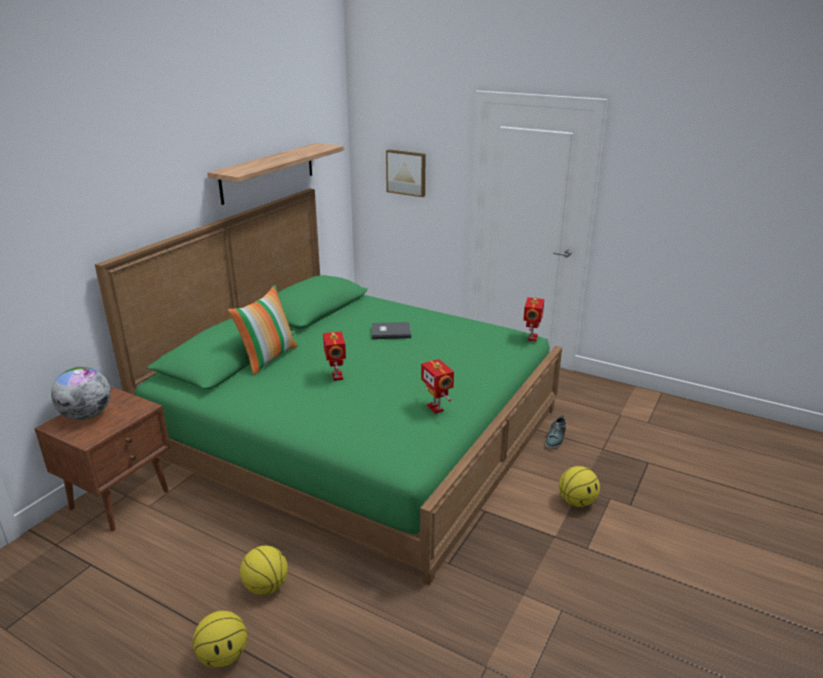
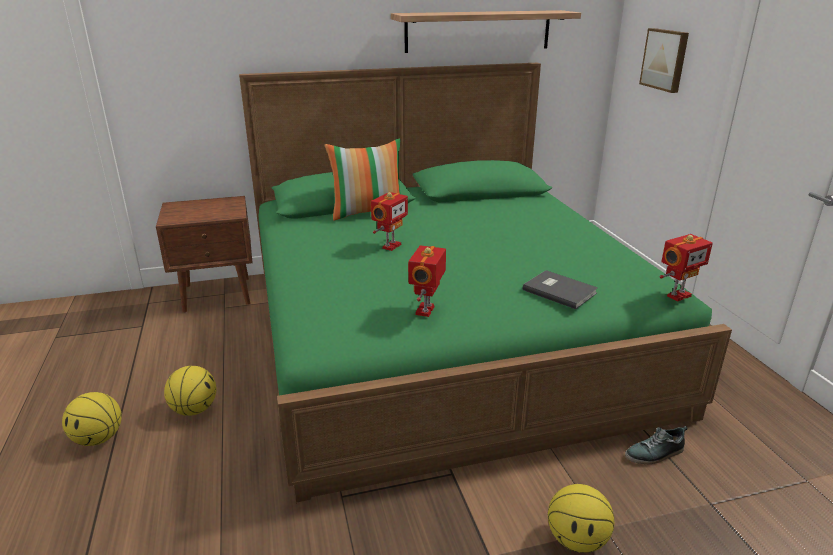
camera: 45 degrees right, 0 degrees up
globe [51,367,111,420] -> none
grey book [372,322,411,339] -> grey book moved to [523,270,598,309]

